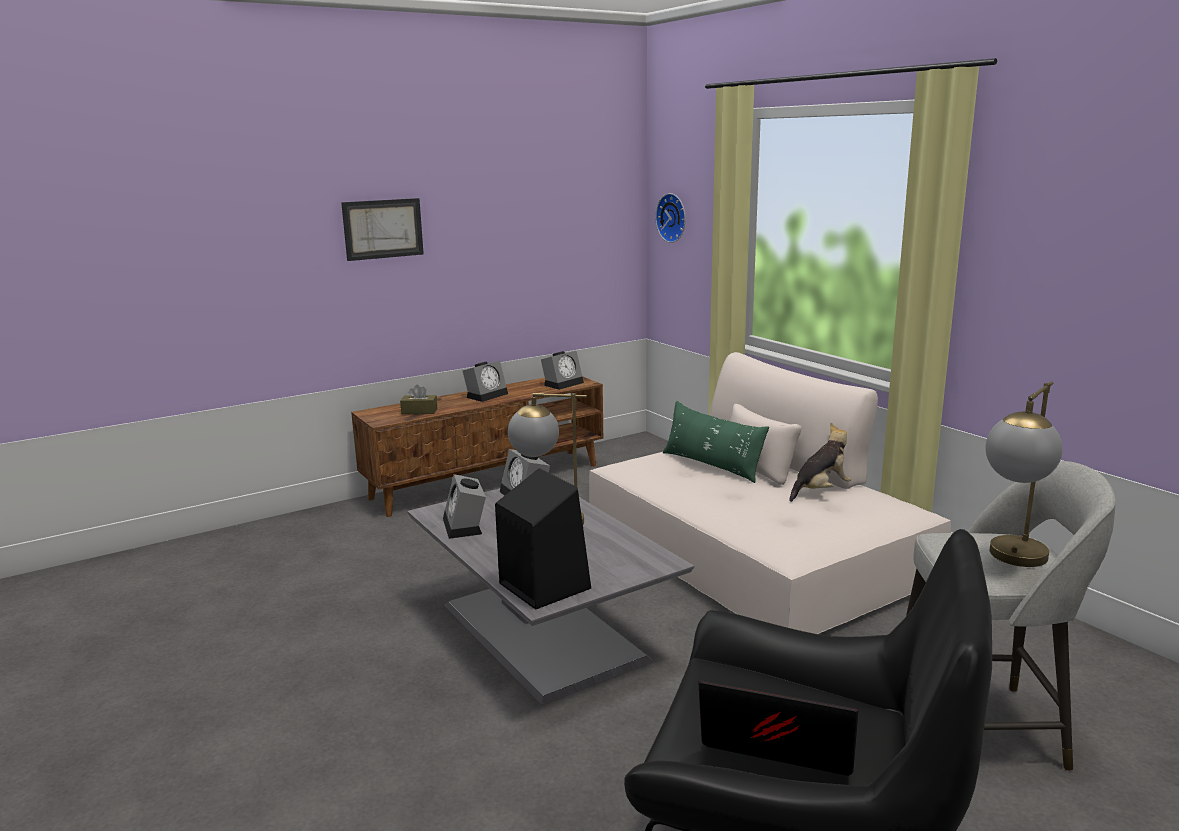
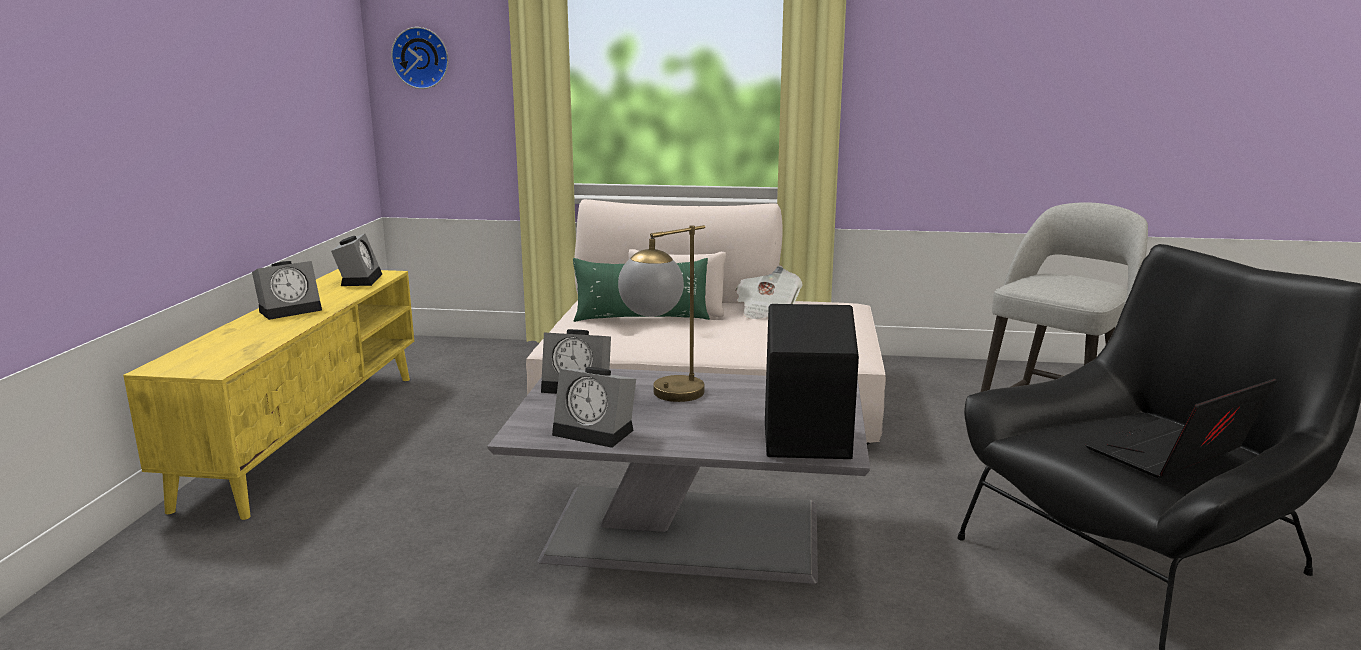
camera: 50 degrees left, 0 degrees up
picture [341,198,424,261] -> none
brown tv stand [351,376,603,517] -> yellow tv stand [123,269,414,520]
brown tissue box [400,385,437,414] -> none
alarm clock [463,361,508,402] -> alarm clock turned 60 degrees clockwise [252,261,322,320]
plush toy [789,423,851,502] -> newspaper [736,265,803,319]
table lamp [986,381,1062,567] -> none

